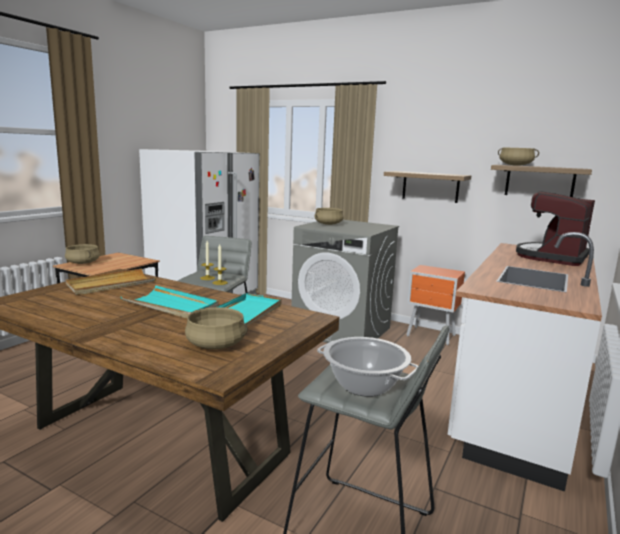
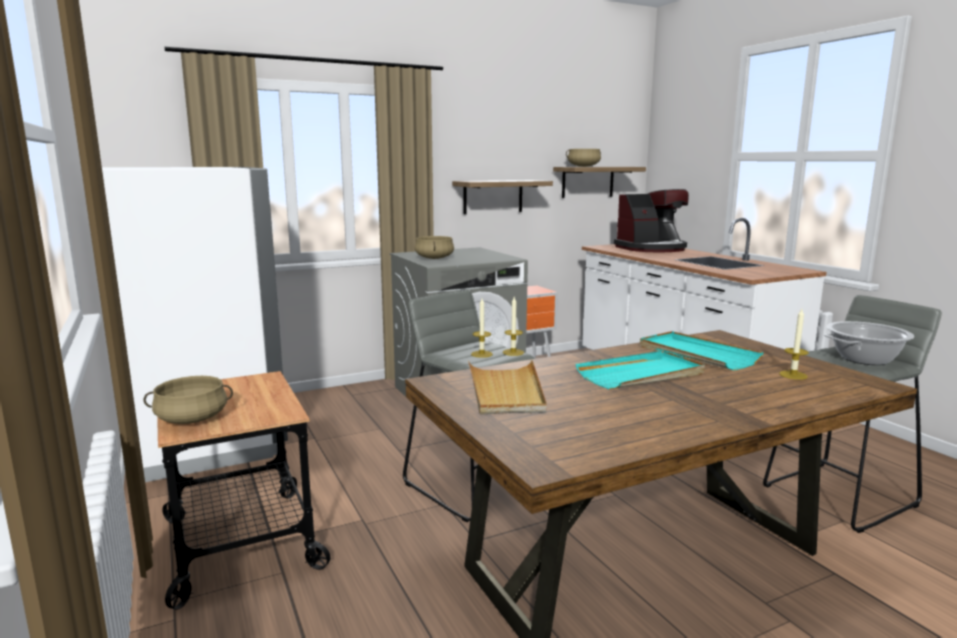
camera: 55 degrees left, 0 degrees up
beige cooking pot [185,307,248,349] -> candle [779,309,809,380]
coffee machine [516,191,595,266] -> coffee machine turned 90 degrees counterclockwise [614,189,689,252]

